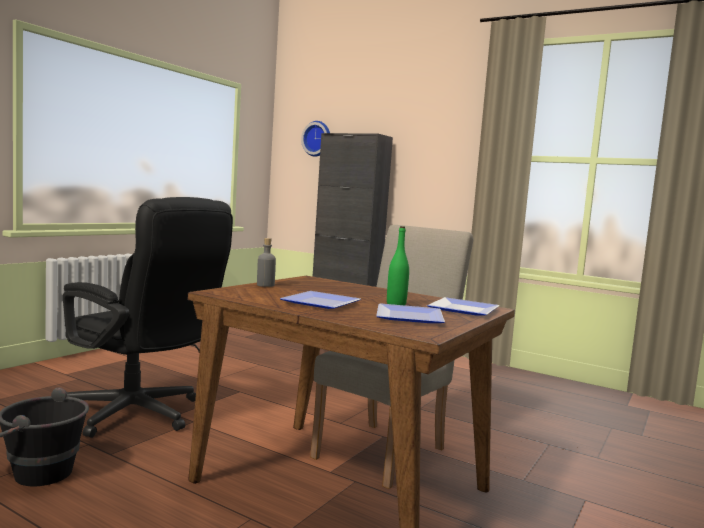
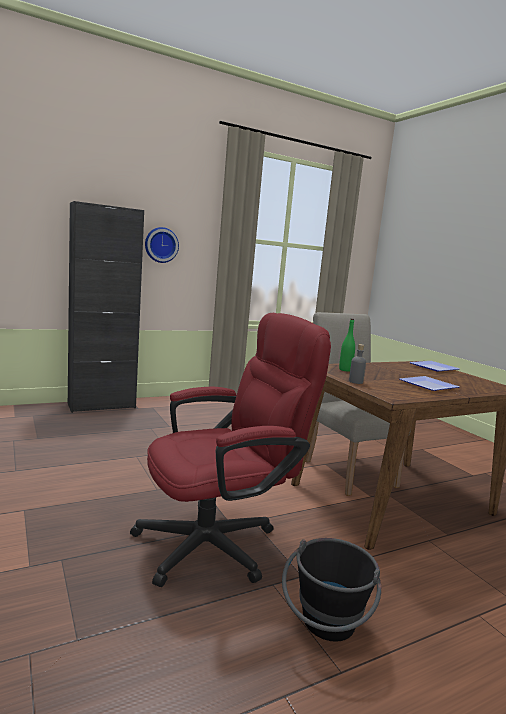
camera: 60 degrees left, 5 degrees up
black office chair [63,197,233,438] -> red office chair [130,313,331,587]
wall clock [301,121,330,157] -> wall clock moved to [145,227,179,263]
plate [376,303,445,323] -> none
green bottle [387,226,409,305] -> green bottle moved to [339,319,355,372]

